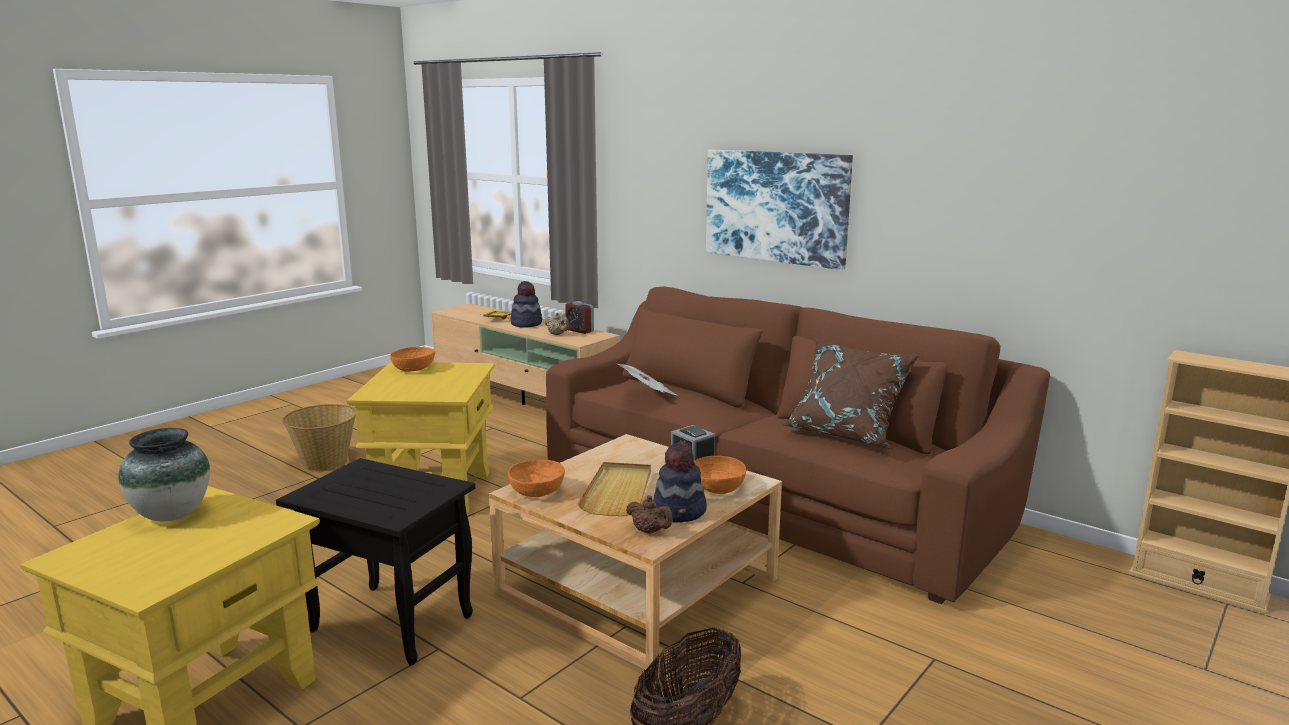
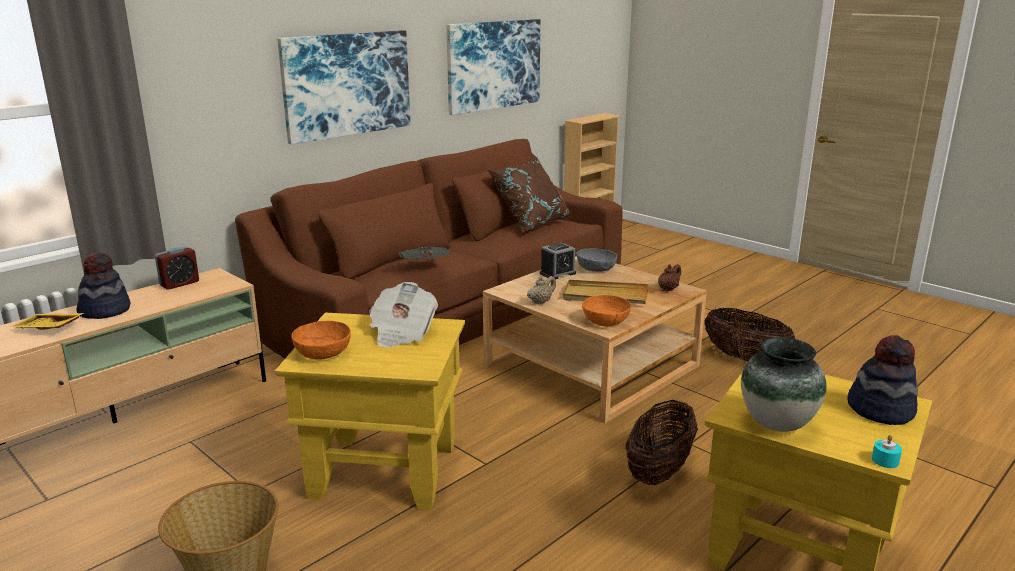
camera: 85 degrees left, 5 degrees up
black side table [276,458,475,666] -> basket [625,400,698,485]
beige teapot [545,313,569,335] -> beige teapot moved to [527,276,556,305]
hat [653,442,707,522] -> hat moved to [847,335,918,425]
orange bowl [694,456,746,494] -> grey bowl [576,249,617,272]
none -> newspaper [369,282,438,347]
none -> picture [446,19,541,115]
none -> turquoise candle [872,435,902,468]

